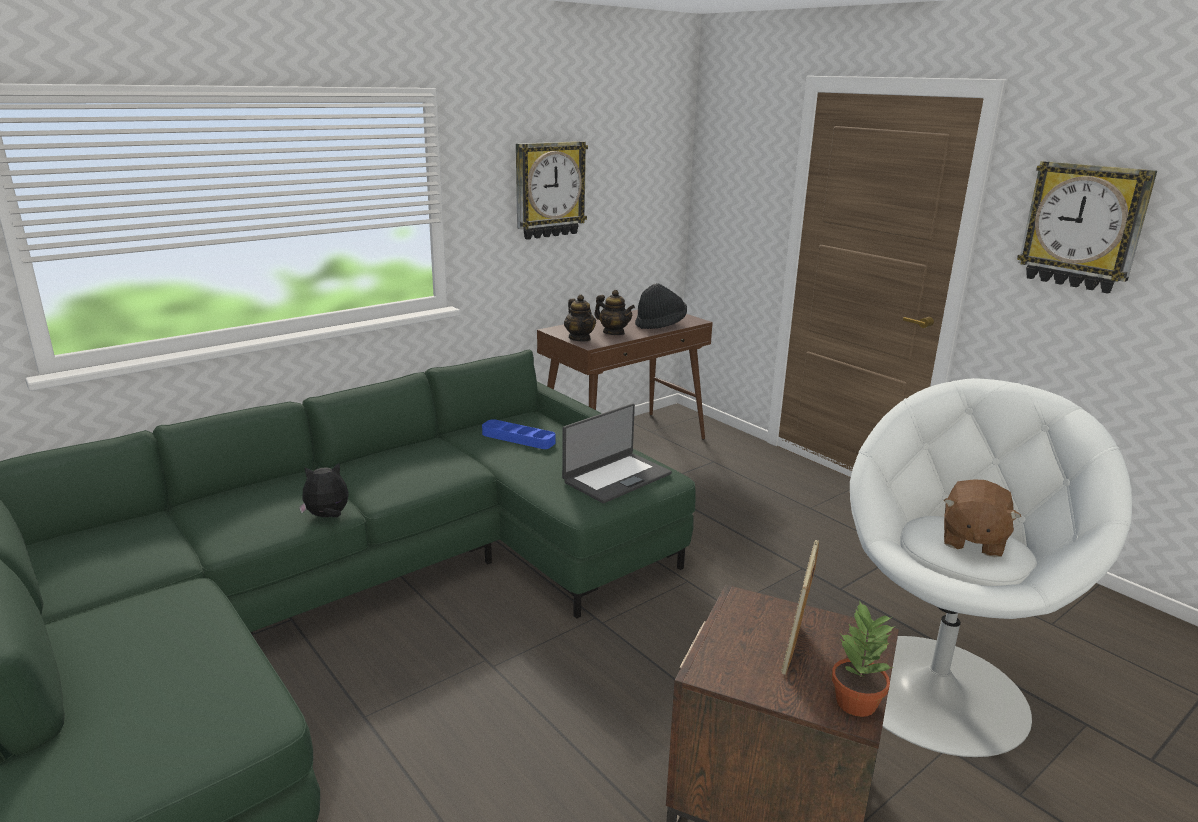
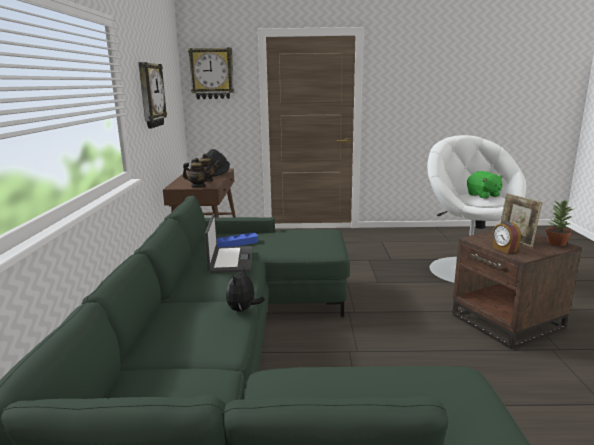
camera: 50 degrees left, 5 degrees down
laptop [562,403,672,503] -> laptop moved to [205,214,253,273]
brown plush toy [944,479,1021,557] -> green plush toy [467,171,503,199]
wall clock [1017,161,1157,294] -> wall clock moved to [188,48,234,99]
none -> alarm clock [493,221,521,254]

